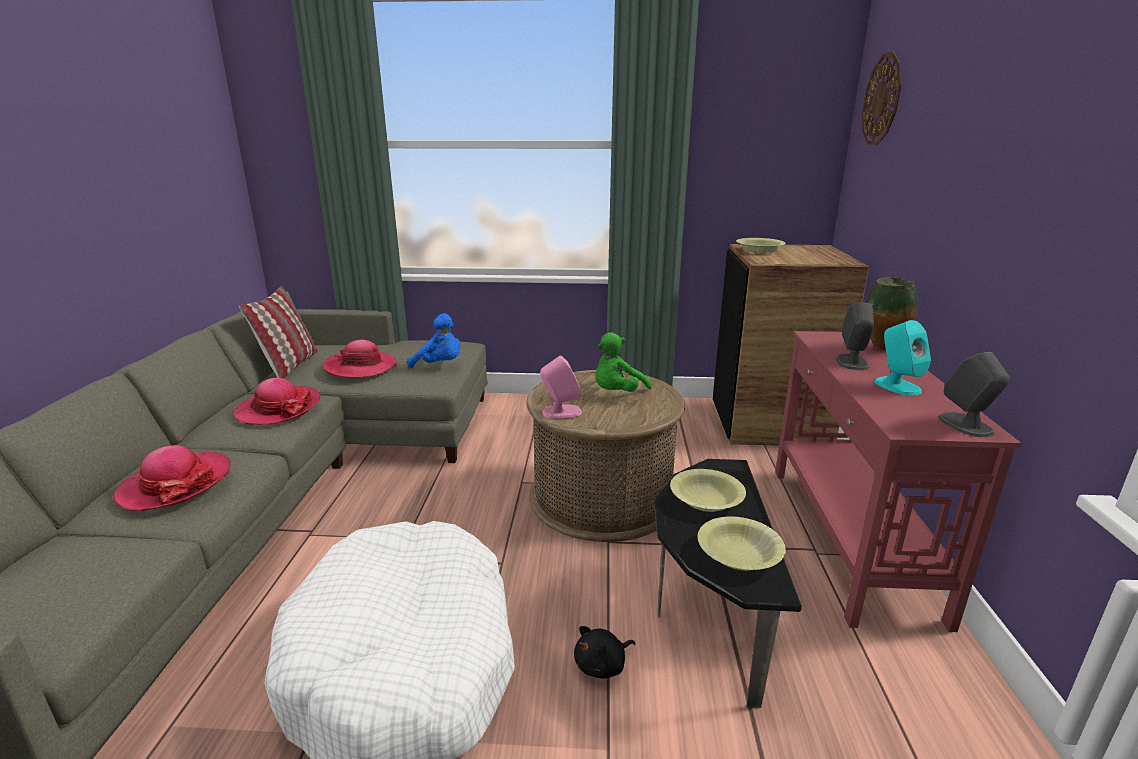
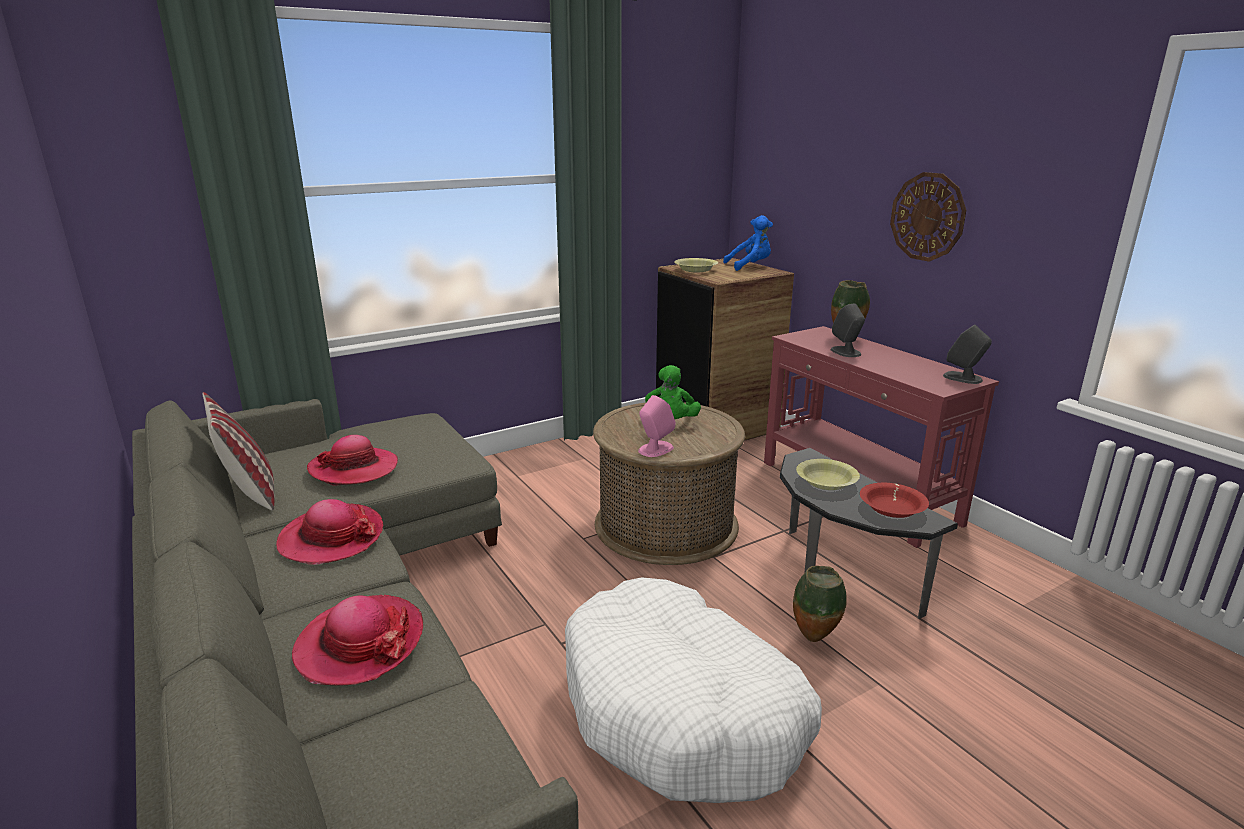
camera: 35 degrees left, 0 degrees up
blue plush toy [407,313,460,368] -> blue plush toy moved to [723,215,773,271]
black plush toy [574,626,636,679] -> vase [793,566,847,642]
yellow bowl [698,517,786,571] -> red bowl [860,483,929,518]
wall clock [862,52,901,145] -> wall clock moved to [890,172,966,262]
turquoise speaker [874,320,931,396] -> none

